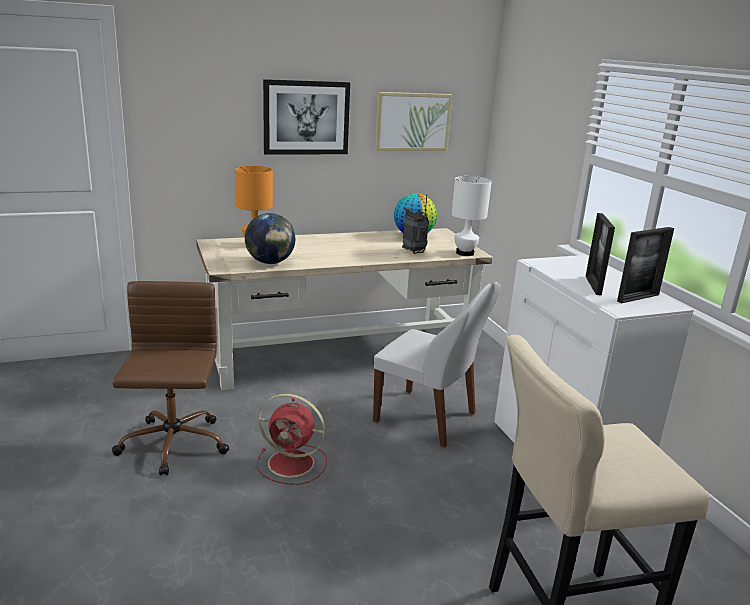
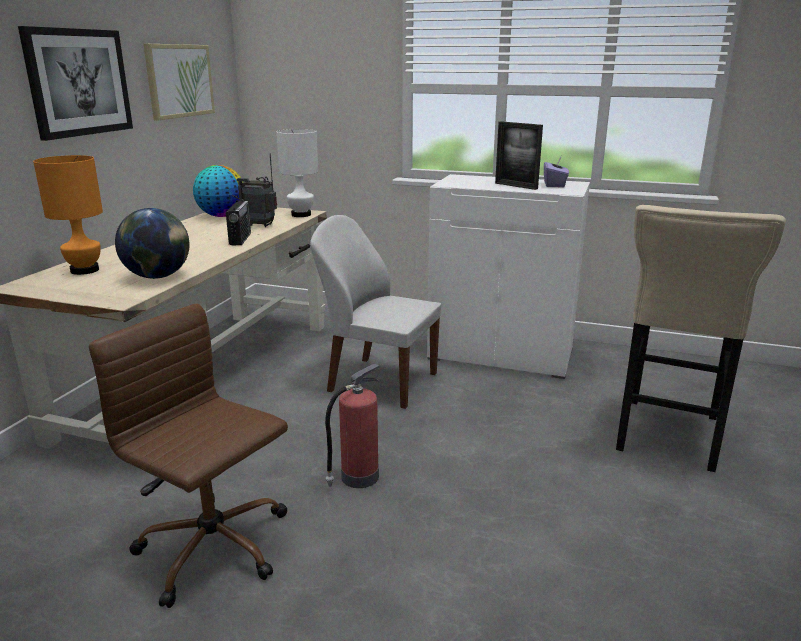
camera: 50 degrees left, 0 degrees up
red fan [257,394,327,485] -> fire extinguisher [325,363,379,488]
white chair [373,282,501,448] -> white chair turned 135 degrees counterclockwise [310,215,441,409]
picture frame [617,227,674,303] -> purple tissue box [544,157,569,187]
none -> radio [226,195,251,245]

